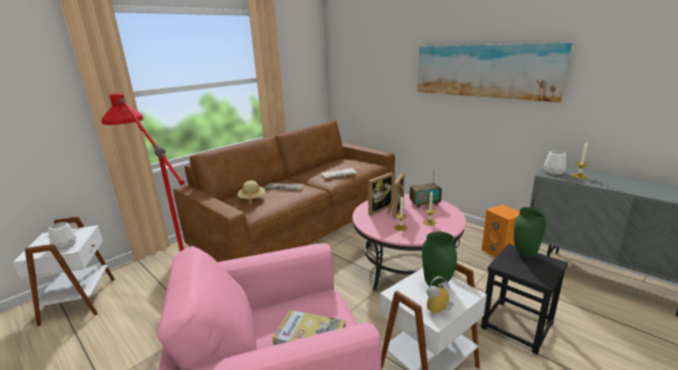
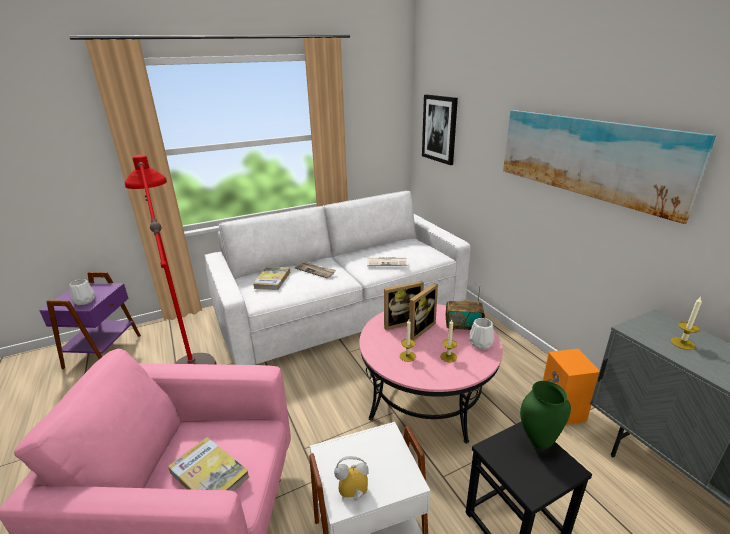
camera: 20 degrees right, 5 degrees up
white side table [13,217,115,326] -> purple side table [39,272,141,369]
brown sofa [173,121,395,262] -> white sofa [204,191,471,365]
beige hat [238,181,265,204] -> book [253,266,290,290]
green vase [422,232,457,288] -> none
white vase [543,151,566,175] -> white vase moved to [469,318,494,350]
none -> picture [422,95,458,165]

